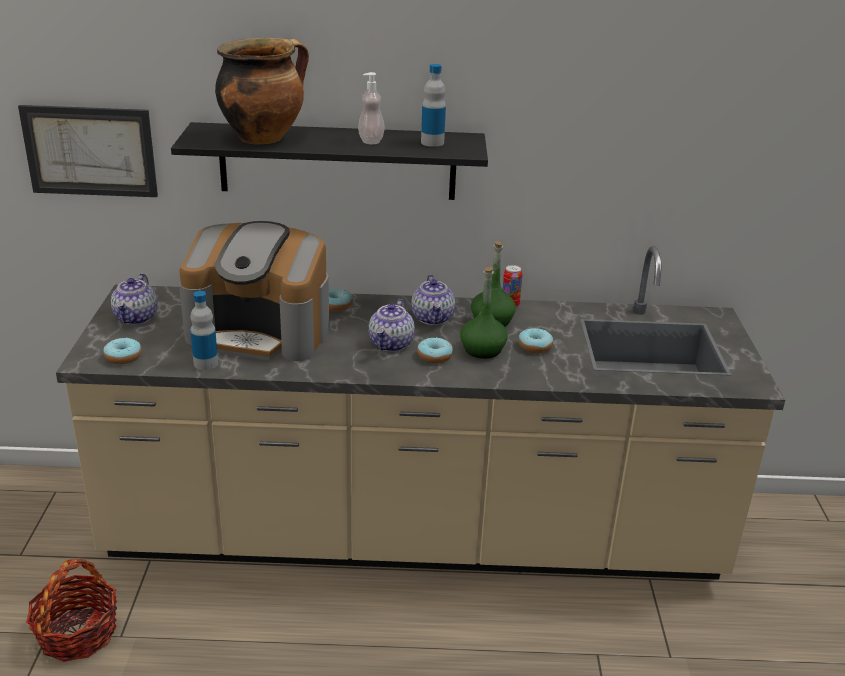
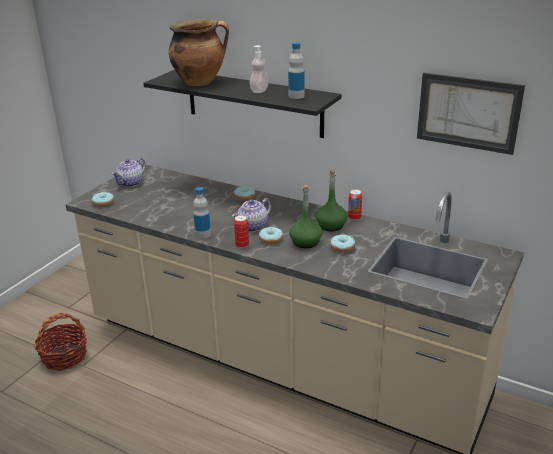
camera: 30 degrees right, 0 degrees up
picture [18,105,158,197] -> picture moved to [417,73,525,155]
coffee machine [179,221,329,361] -> none
bottle [190,291,218,370] -> bottle moved to [193,187,211,238]
teapot [411,275,455,325] -> none
none -> can [234,215,249,248]

